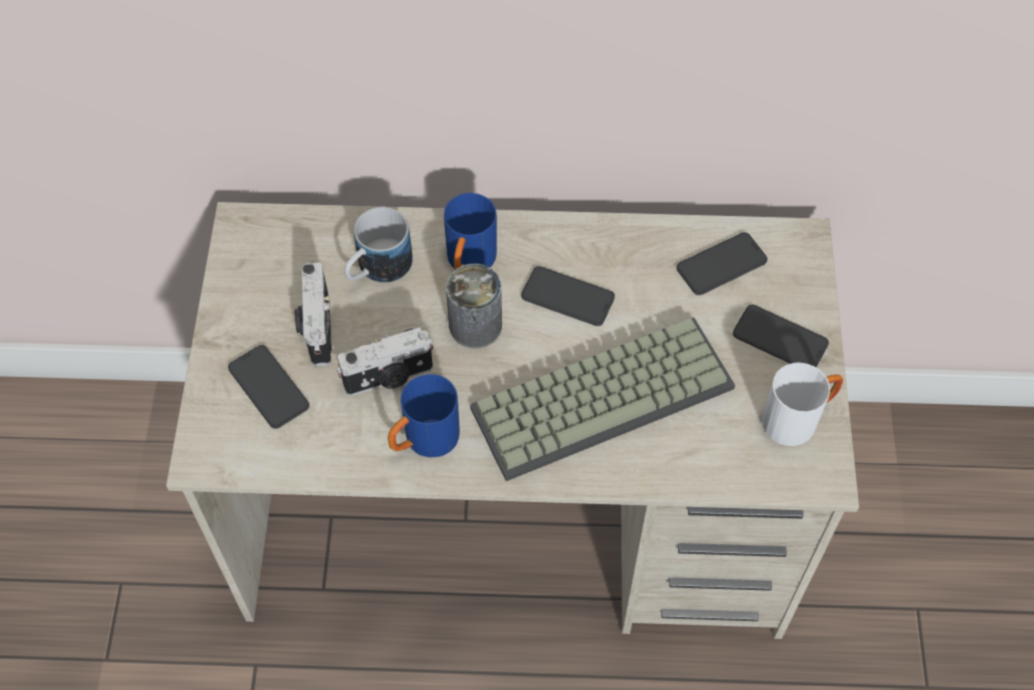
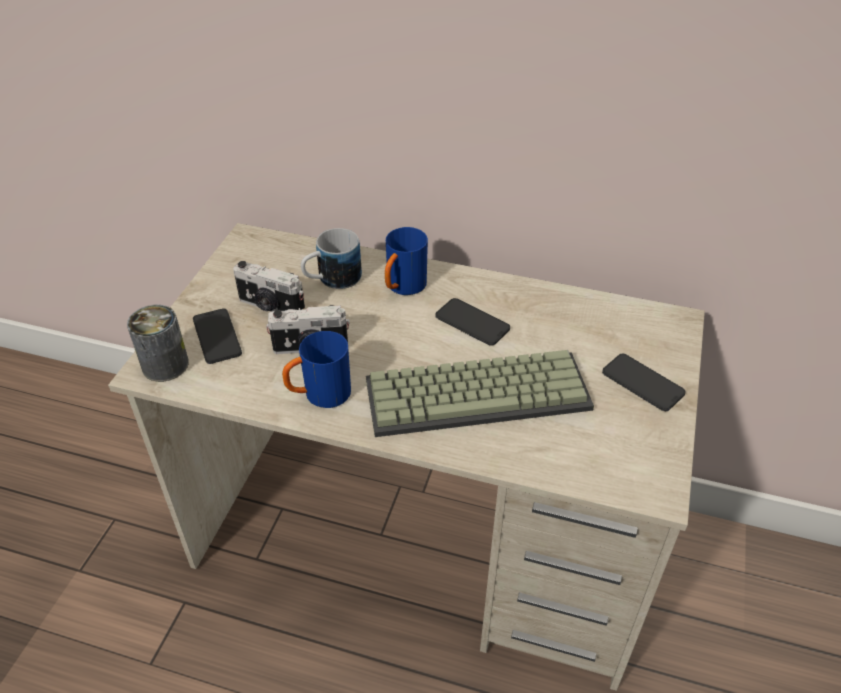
camera: 15 degrees right, 15 degrees down
camera [295,262,332,366] -> camera turned 75 degrees counterclockwise [233,261,305,311]
can [446,264,502,348] -> can moved to [127,305,189,382]
phone [677,232,768,295] -> none
white mug [762,363,843,446] -> none

